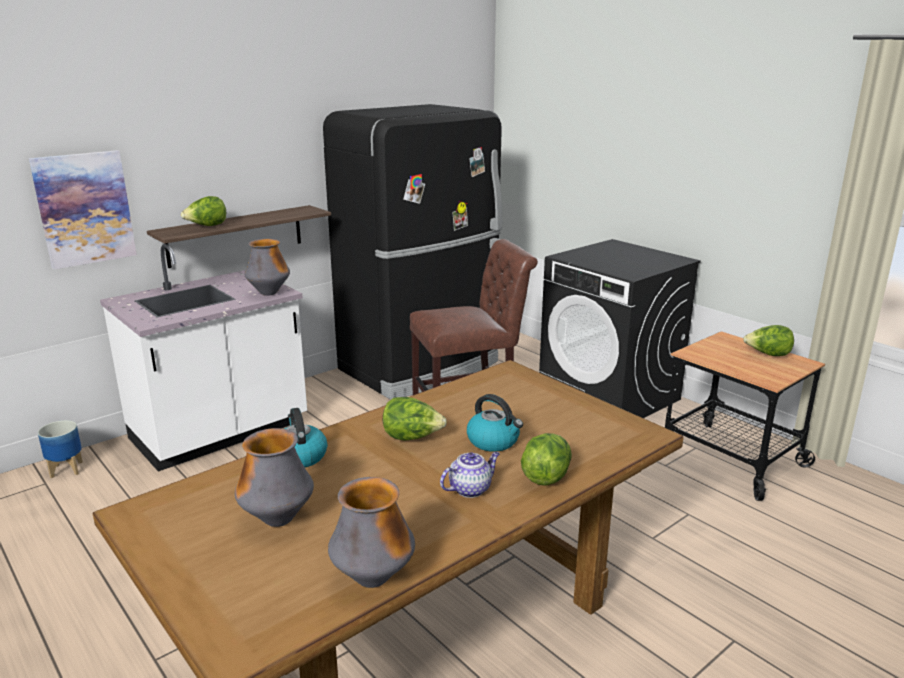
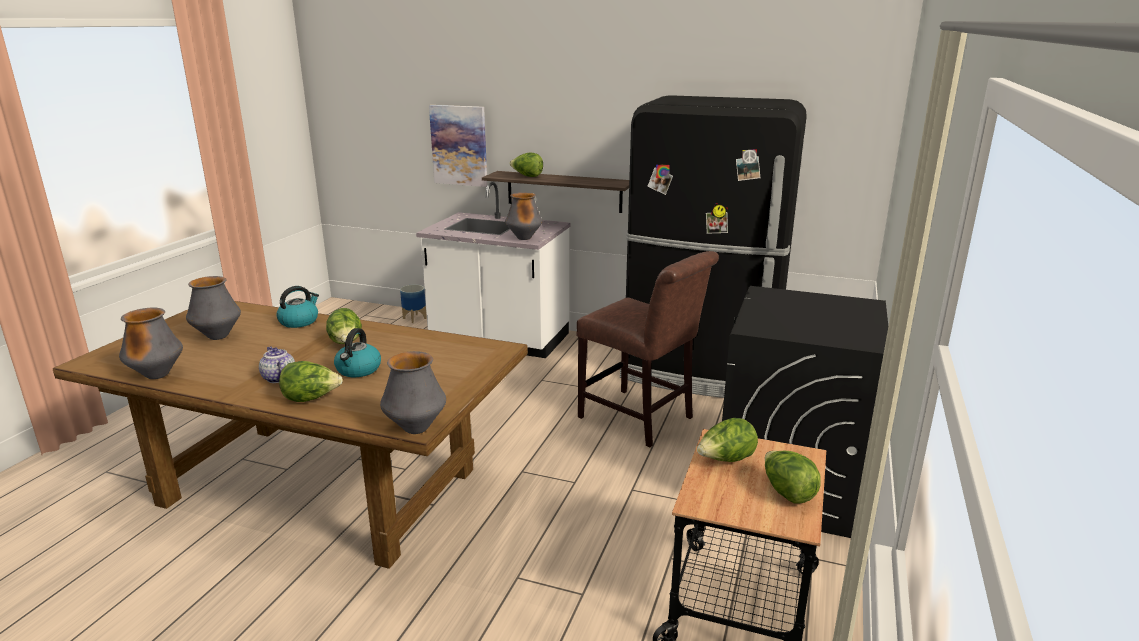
camera: 60 degrees right, 0 degrees up
teapot [440,452,500,498] -> teapot turned 150 degrees counterclockwise [259,347,295,383]
none -> vase [380,351,446,434]
none -> lettuce [697,418,758,462]

